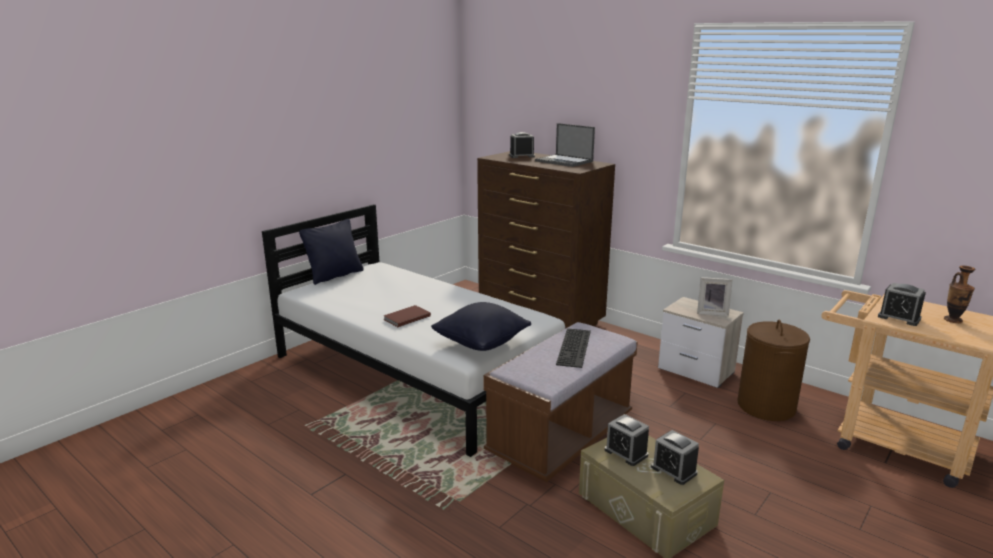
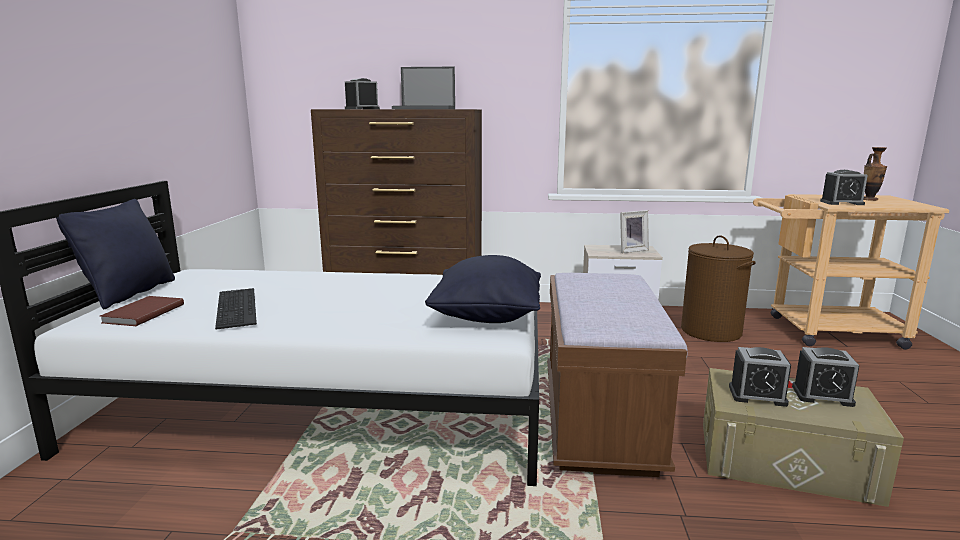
camera: 35 degrees left, 5 degrees down
brown book [384,305,431,327] -> brown book moved to [100,296,184,326]
keyboard [556,328,591,368] -> keyboard moved to [215,288,257,330]

